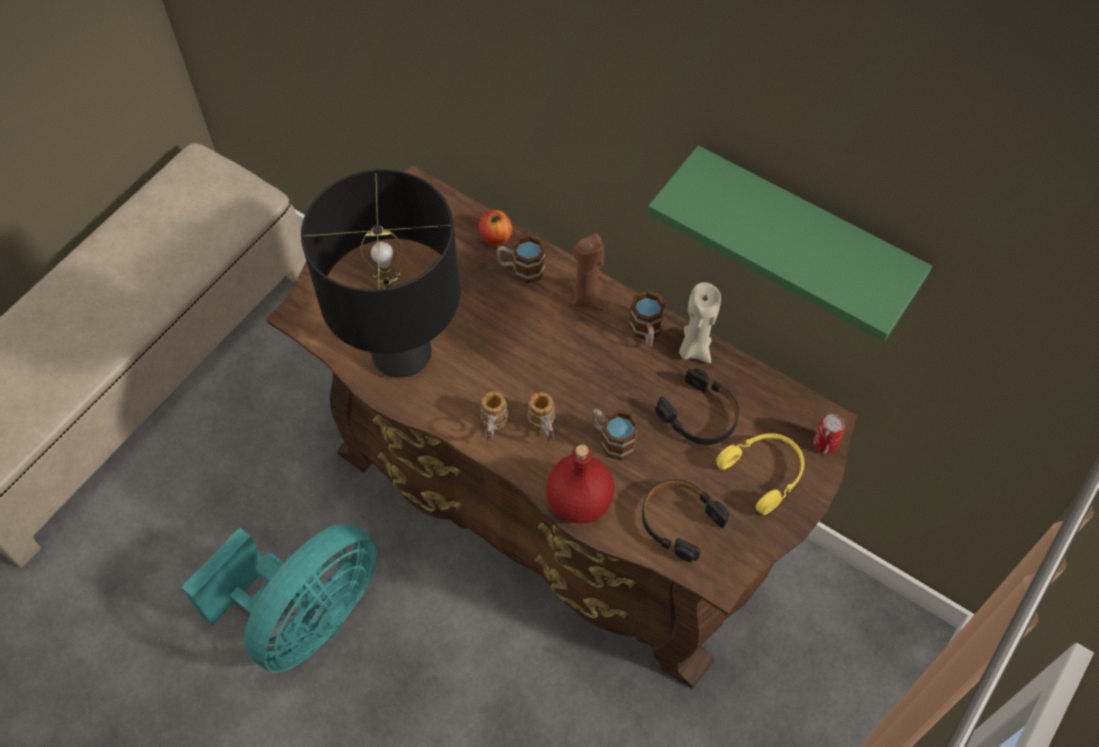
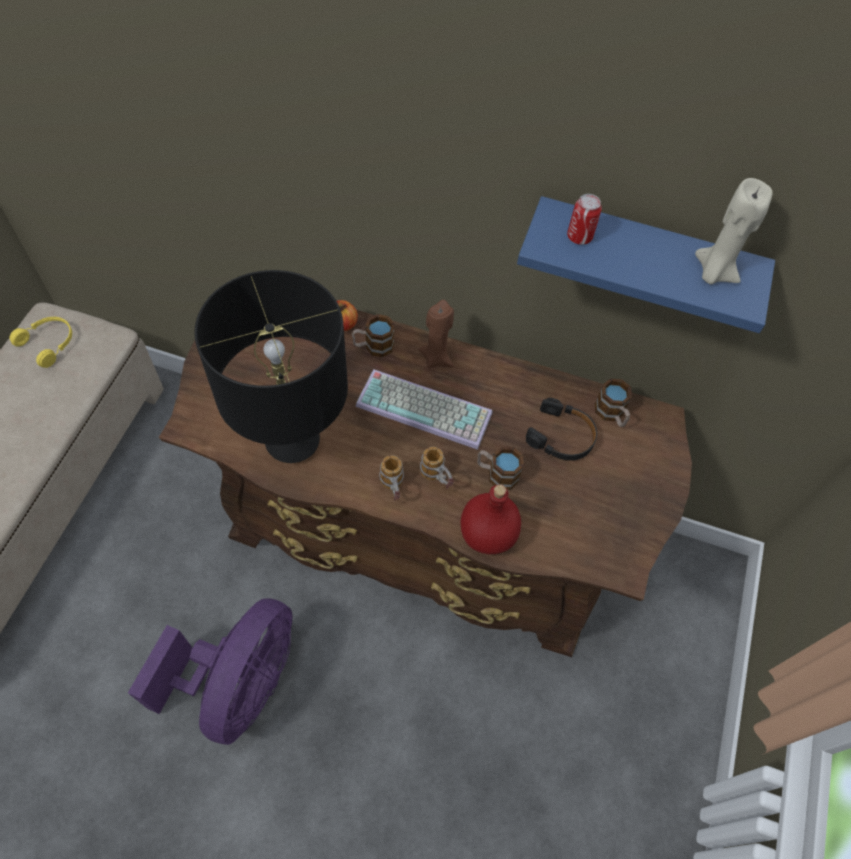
camera: 20 degrees left, 0 degrees up
turquoise fan [181,524,377,673] -> purple fan [128,598,292,745]
mug [629,290,666,347] -> mug moved to [595,379,632,427]
black headphones [642,479,729,562] -> none
green shelf [647,145,932,342] -> blue shelf [517,196,775,333]
beige candle [679,282,721,363] -> beige candle moved to [695,178,773,284]
yellow headphones [716,433,804,515] -> yellow headphones moved to [9,317,72,368]
can [813,414,845,454] -> can moved to [567,194,602,245]
none -> keyboard [356,369,493,450]

